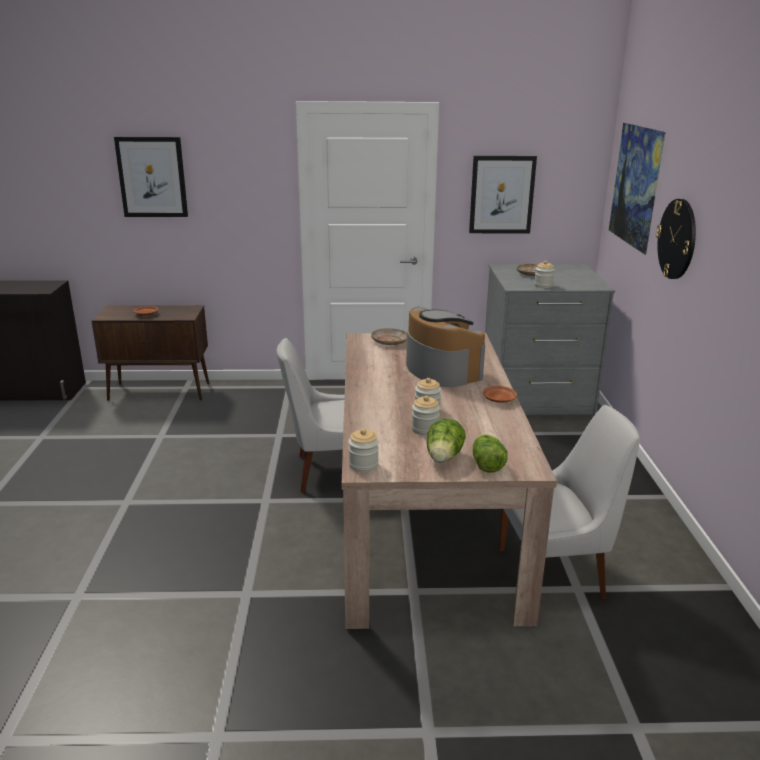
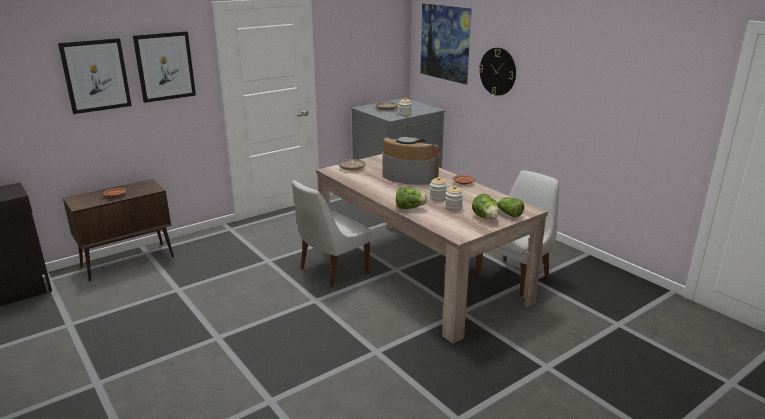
camera: 35 degrees left, 0 degrees up
jar [348,429,379,472] -> none
picture [469,156,537,233] -> picture moved to [133,31,196,103]
none -> lettuce [396,187,427,209]

